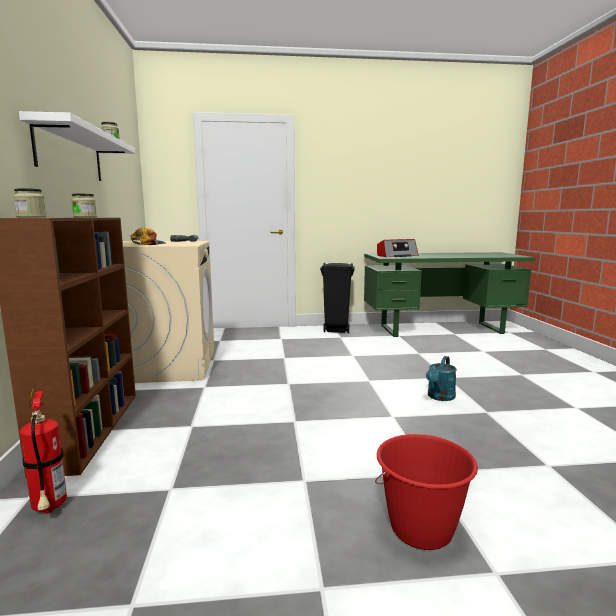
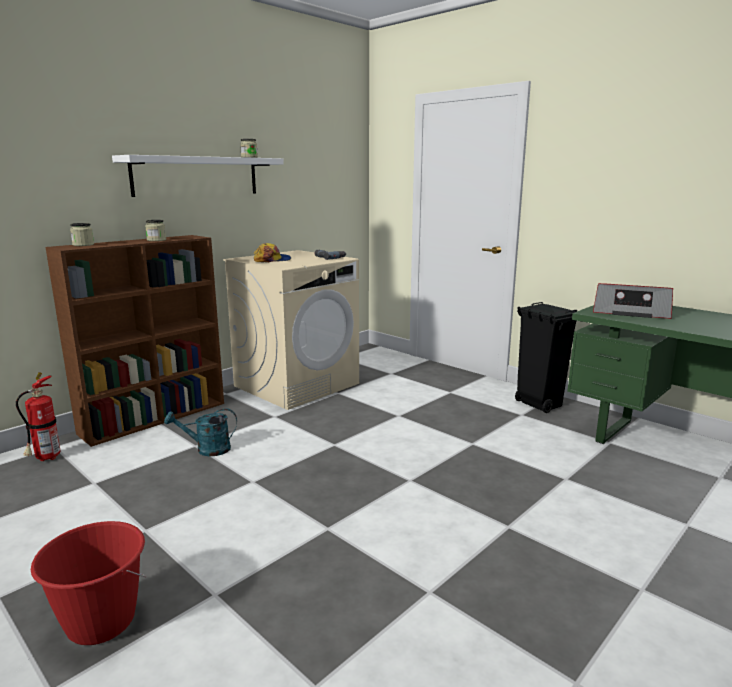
camera: 50 degrees right, 5 degrees up
turquoise watering can [426,356,457,401] -> turquoise watering can moved to [164,408,237,456]

